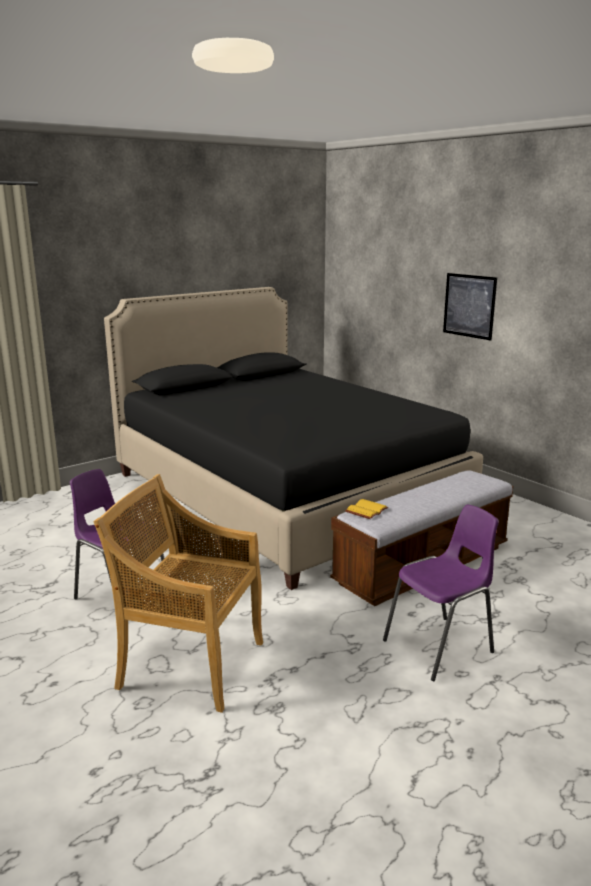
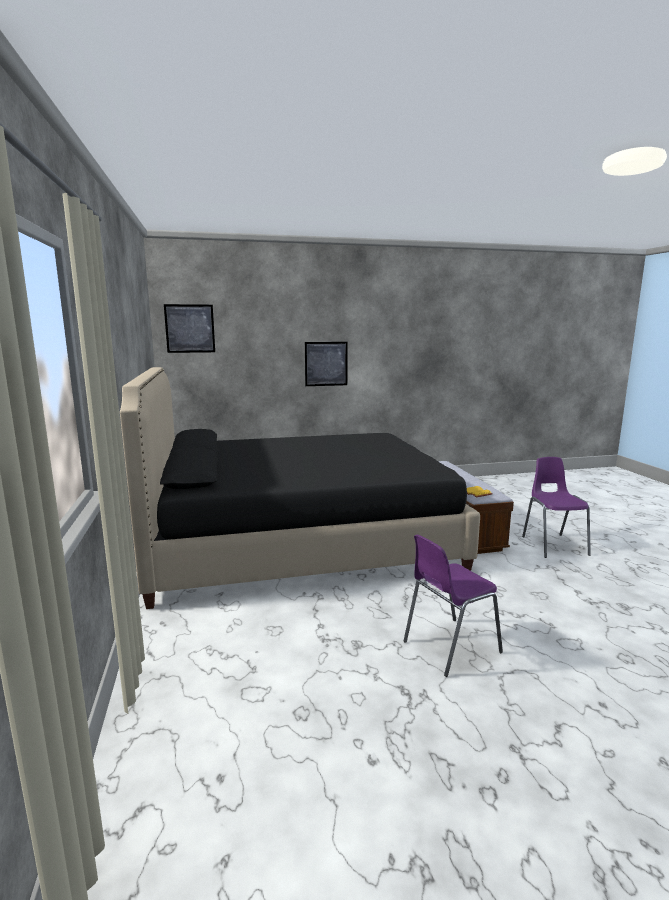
camera: 65 degrees left, 5 degrees down
beige chair [93,474,263,713] -> none
none -> picture [164,304,215,353]

